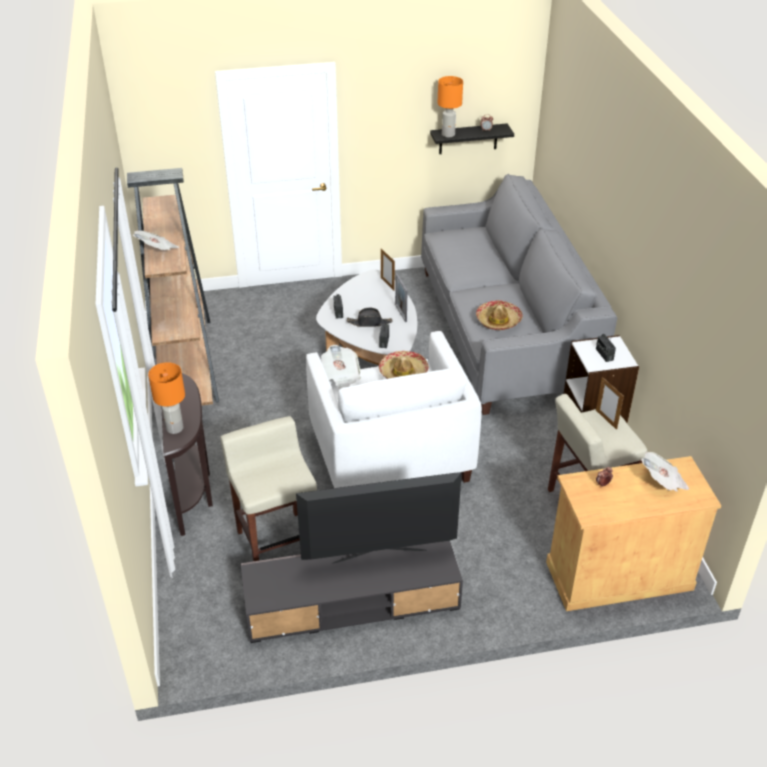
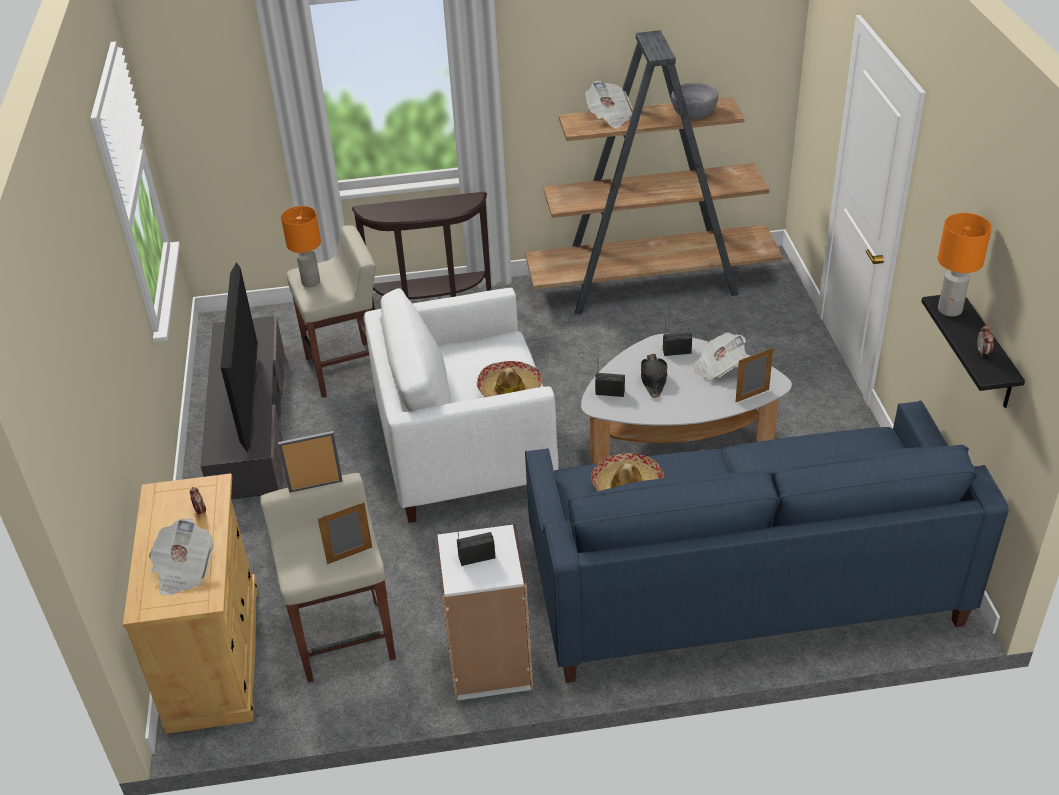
camera: 95 degrees right, 0 degrees up
orange table lamp [148,362,185,434] -> orange table lamp moved to [281,206,321,287]
newspaper [321,345,361,389] -> newspaper moved to [690,332,746,381]
picture frame [395,273,408,322] -> picture frame moved to [278,431,343,493]
grey sofa [421,174,617,415] -> blue sofa [525,401,1009,683]
none -> grey bowl [671,83,718,119]

